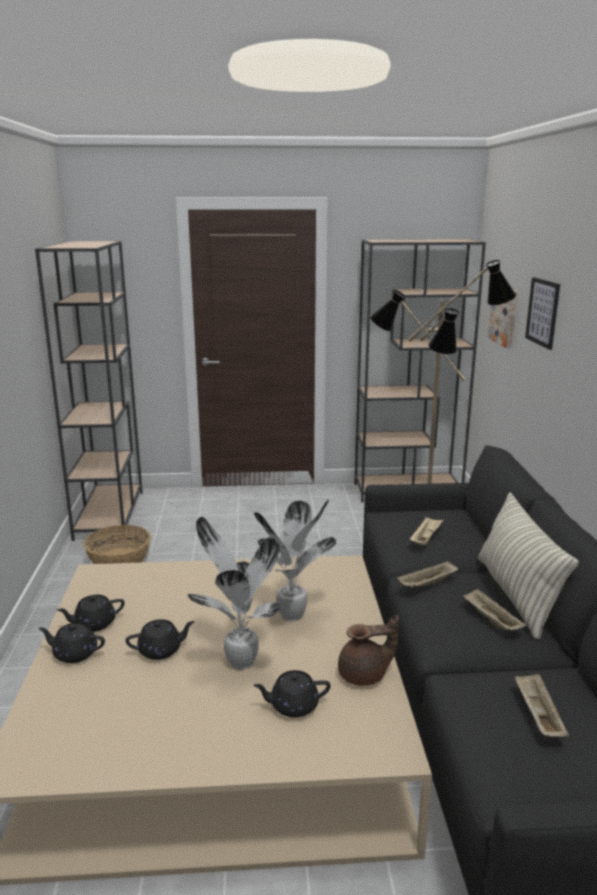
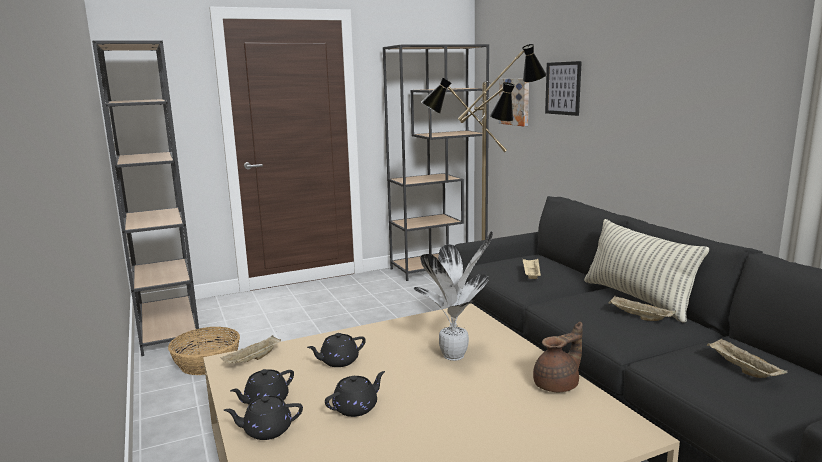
camera: 20 degrees left, 5 degrees down
potted plant [188,517,281,670] -> none
black teapot [253,670,331,718] -> black teapot moved to [307,333,366,367]
beige tray [397,560,458,587] -> beige tray moved to [221,335,281,364]

